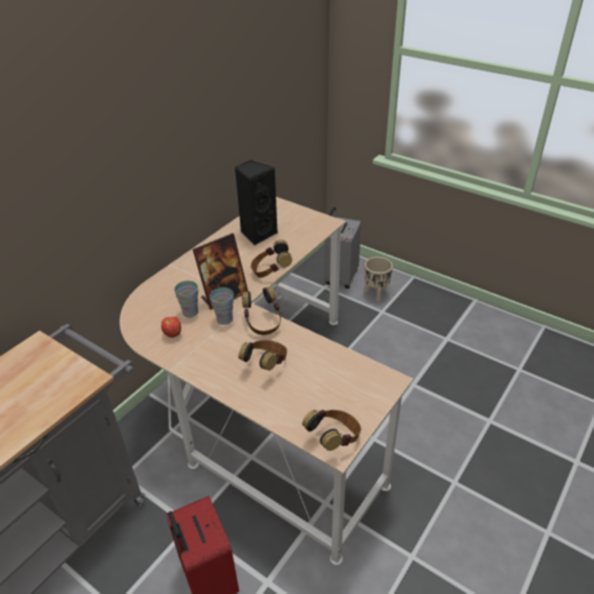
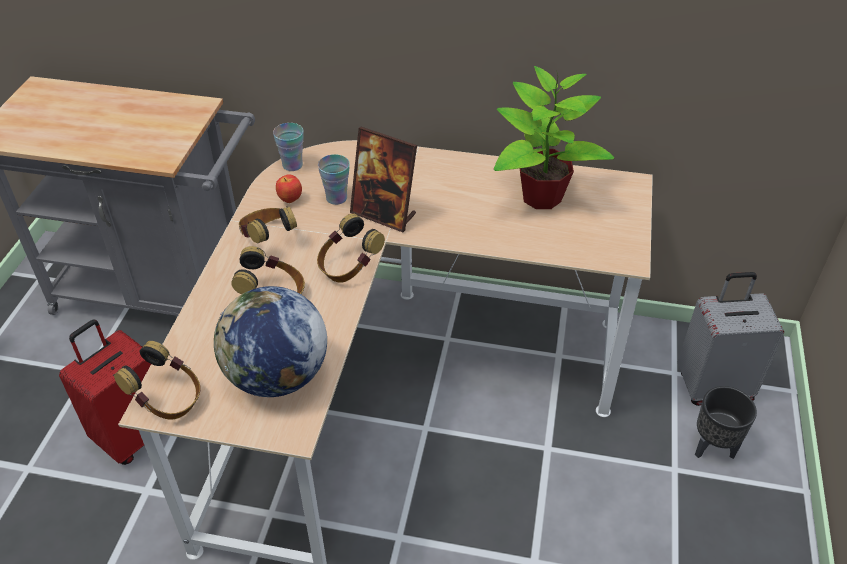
camera: 65 degrees right, 5 degrees up
cup [210,287,234,325] -> cup moved to [273,123,304,171]
black speaker [235,160,278,245] -> potted plant [494,66,614,209]
headphones [251,240,292,278] -> headphones moved to [239,206,297,244]
beige planter [365,257,393,302] -> black planter [695,386,757,459]
none -> globe [214,286,327,397]

